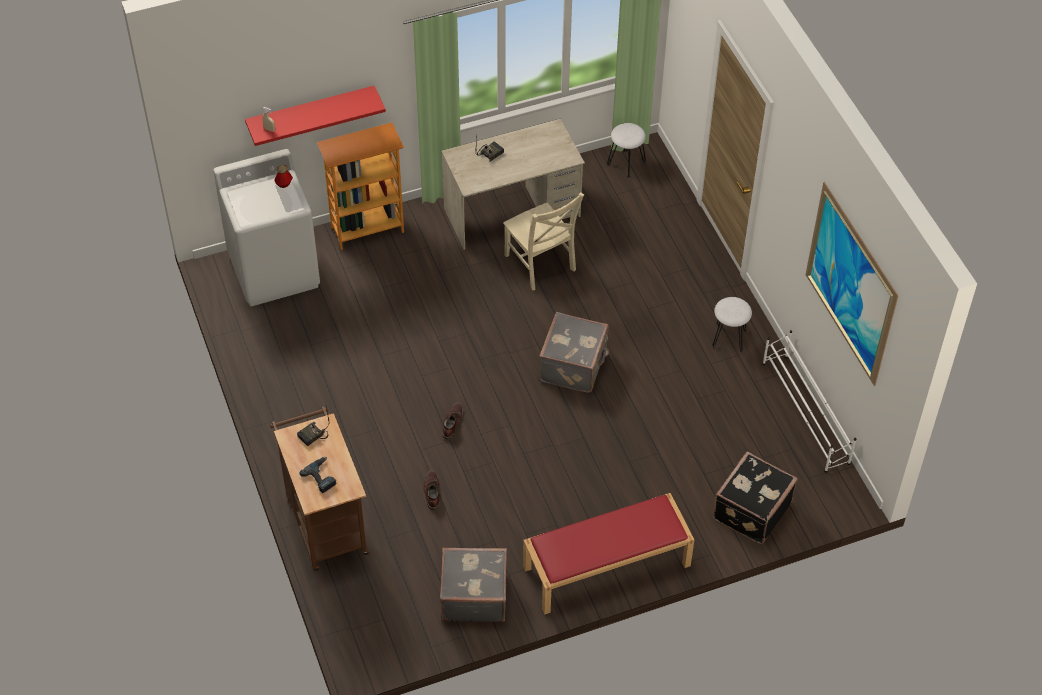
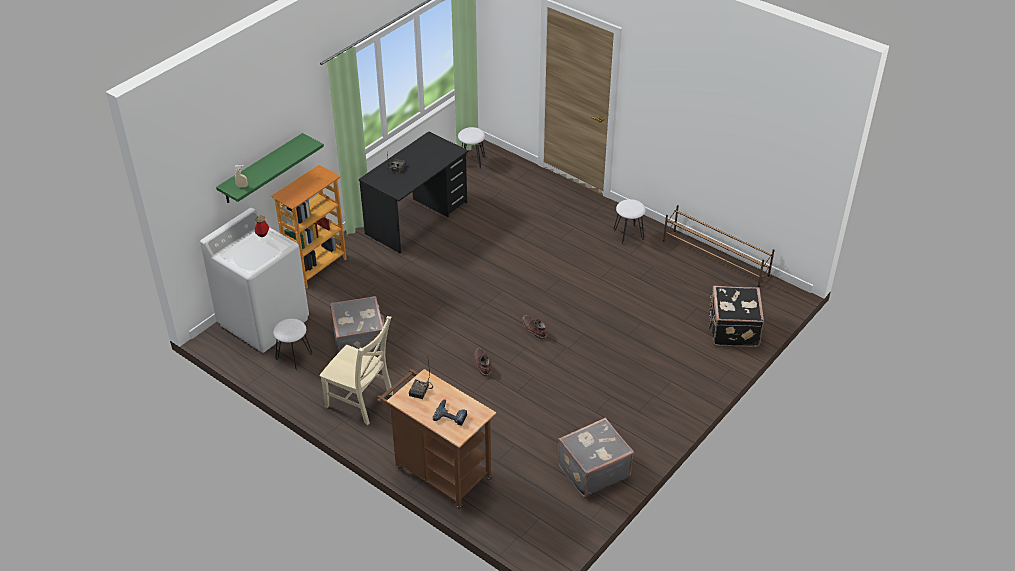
camera: 30 degrees left, 10 degrees down
red shelf [245,86,386,146] -> green shelf [216,133,324,203]
brown boot [423,470,440,510] -> brown boot moved to [522,315,547,340]
beige desk [441,119,585,250] -> black desk [358,131,468,253]
beige chair [503,192,584,291] -> beige chair moved to [319,316,393,425]
red bench [523,493,694,615] -> none
grey suitcase [539,312,609,393] -> grey suitcase moved to [330,296,386,357]
white shoe rack [762,330,856,473] -> brown shoe rack [663,205,775,287]
picture [806,182,898,386] -> none
none -> white stool [273,319,312,370]

